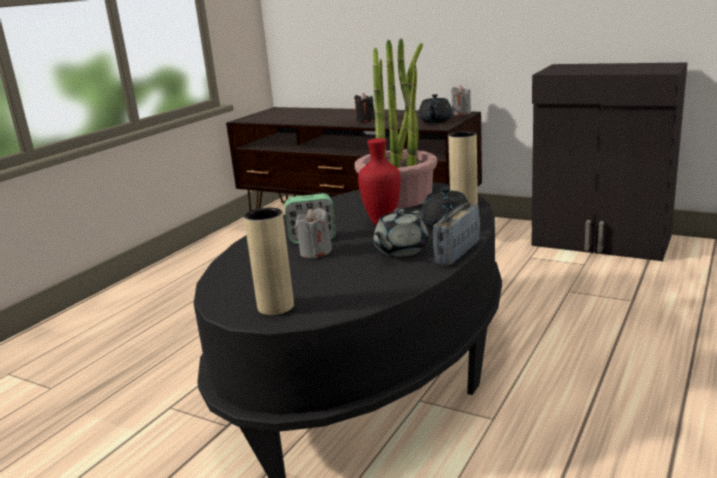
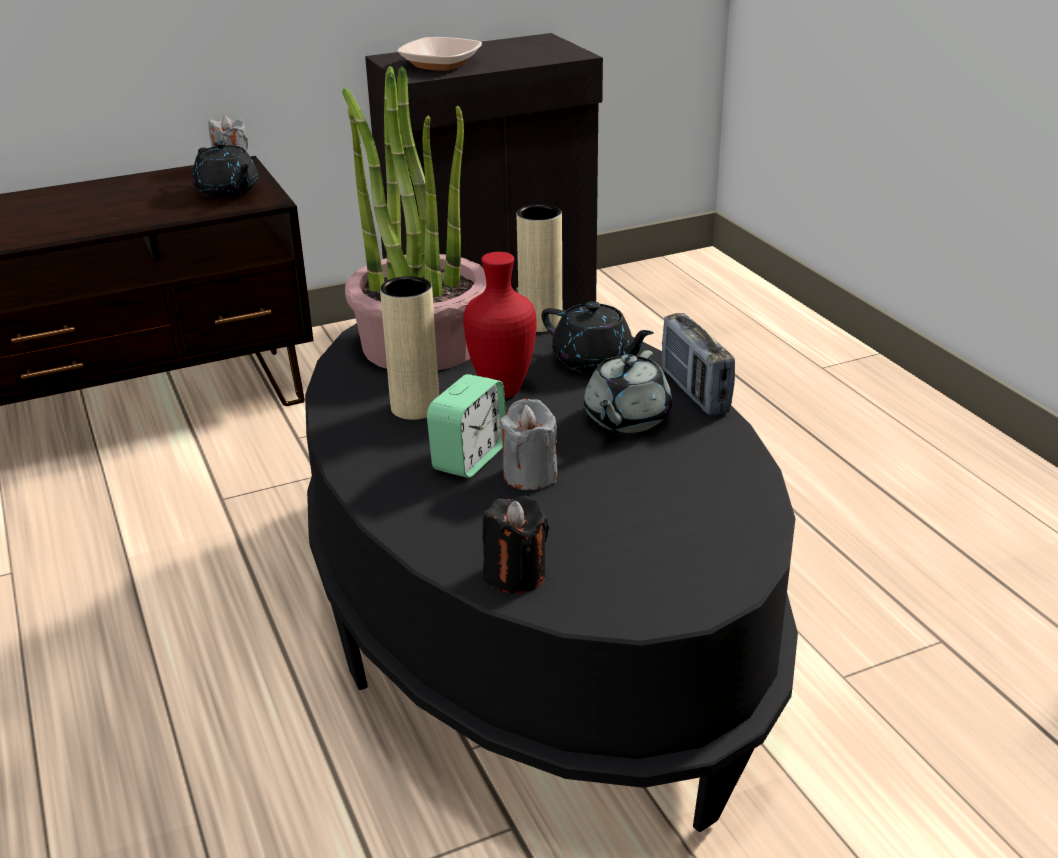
camera: 55 degrees left, 10 degrees up
beige vase [244,208,294,315] -> beige vase moved to [380,276,439,420]
black candle [354,93,375,123] -> black candle moved to [483,495,549,594]
grey teapot [373,208,429,257] -> grey teapot turned 45 degrees clockwise [584,350,672,433]
none -> bowl [397,37,482,71]

